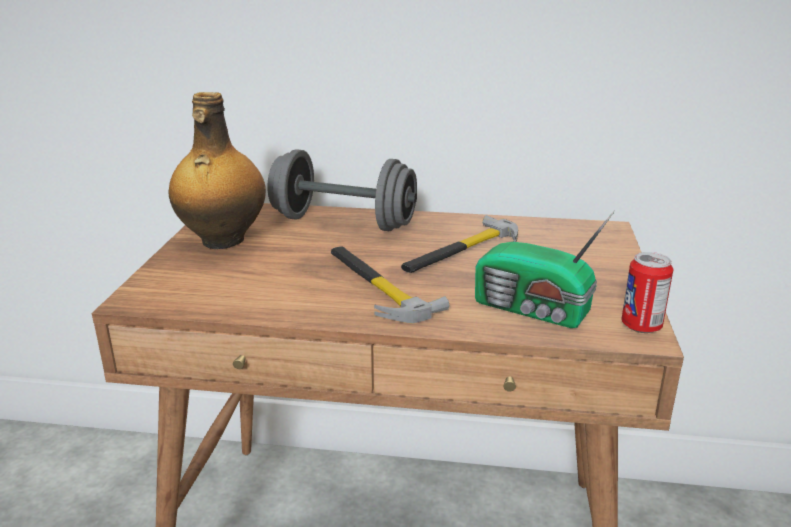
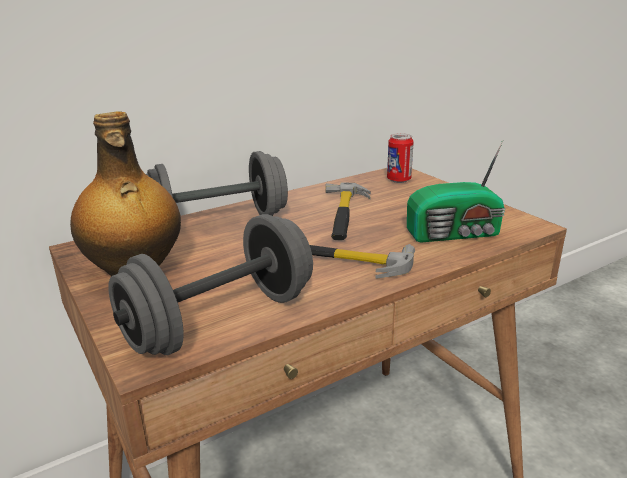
camera: 40 degrees left, 0 degrees up
can [622,252,673,333] -> can moved to [387,133,414,183]
none -> grey dumbbell [108,214,313,355]

